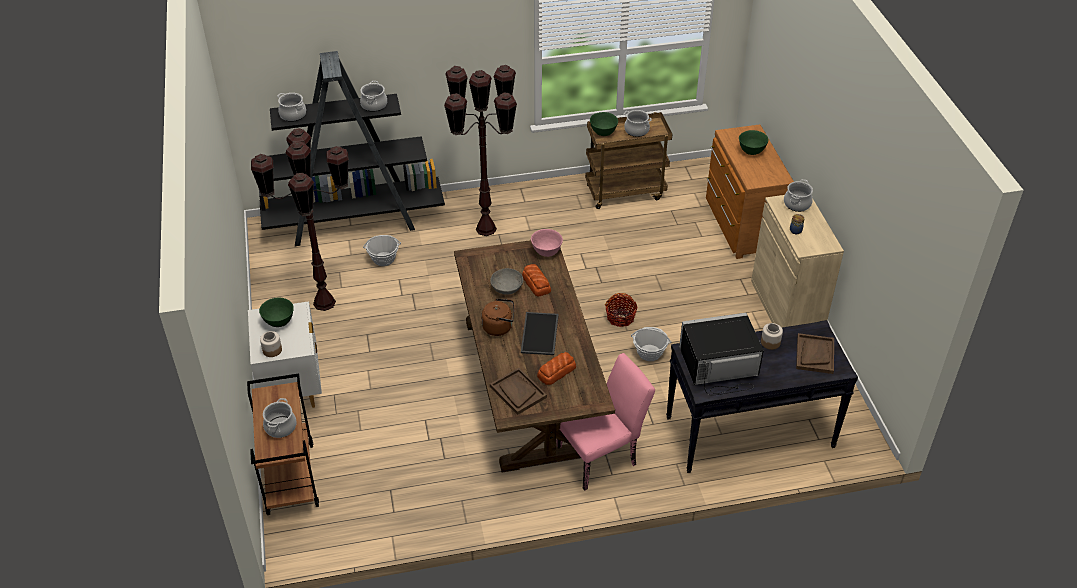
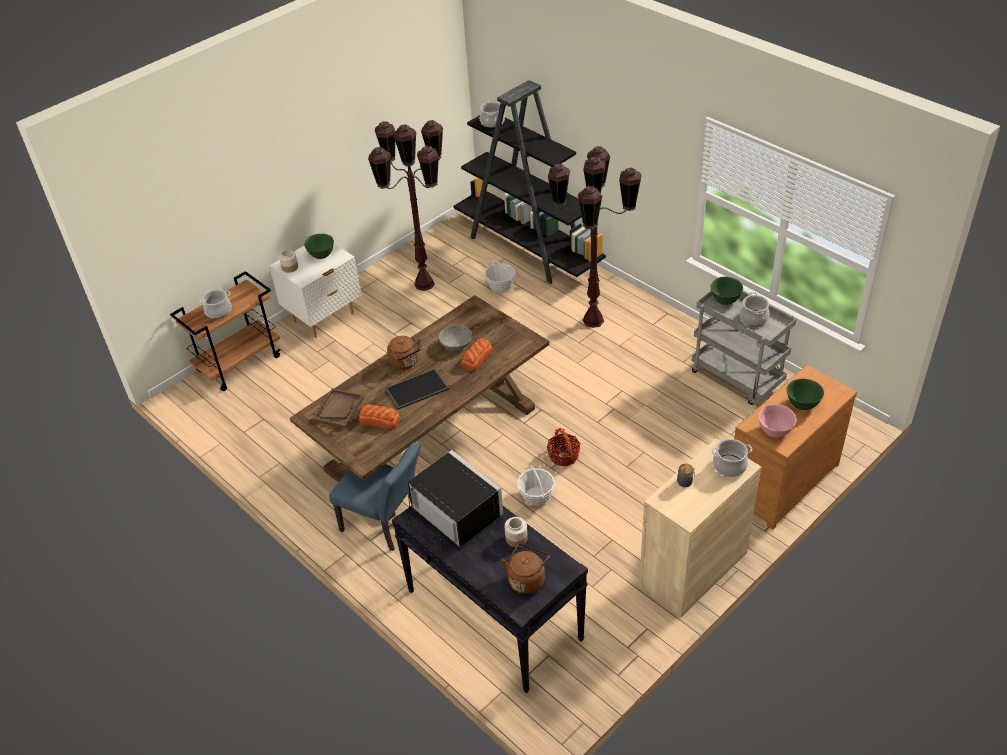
camera: 60 degrees right, 0 degrees up
cooking pot [360,81,387,112] -> none
pink bowl [531,229,563,257] -> pink bowl moved to [758,404,796,438]
pink chair [556,353,655,491] -> blue chair [329,442,421,551]
brown cart [585,112,672,209] -> grey cart [692,291,797,405]
brown tray [796,333,834,374] -> brown kettle [501,544,550,594]

